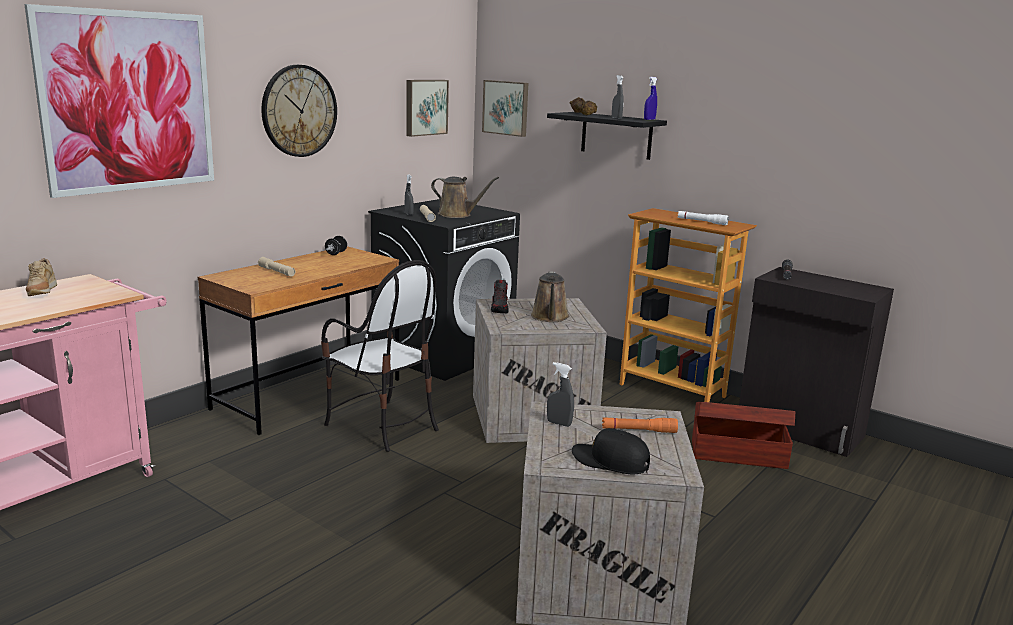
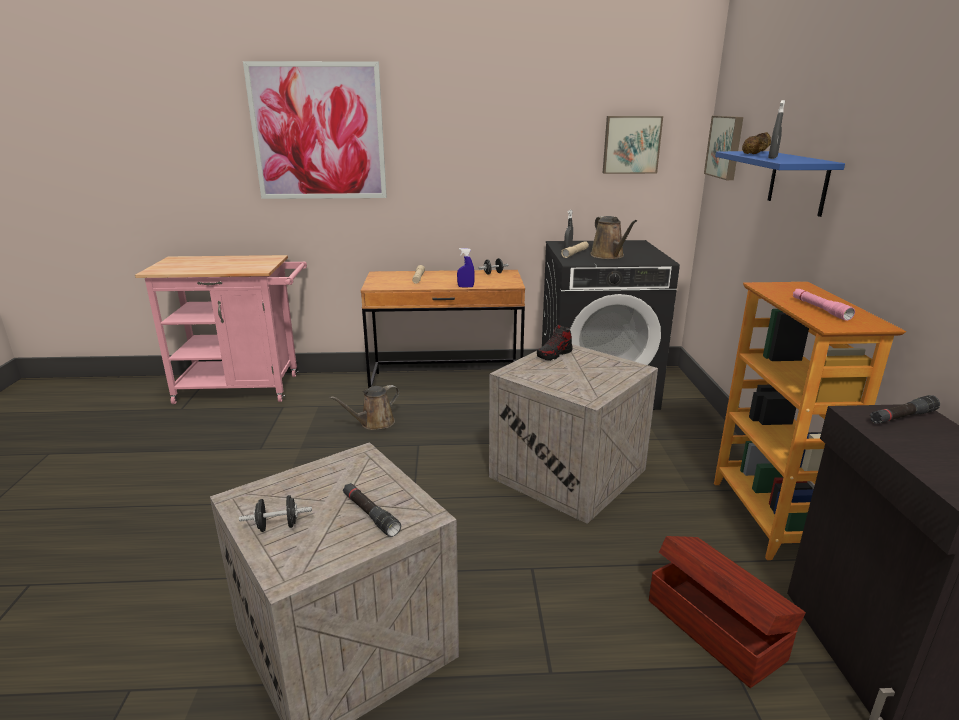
camera: 50 degrees right, 5 degrees up
beige shoe [26,258,57,296] -> none
wall clock [261,65,337,157] -> none
chair [321,260,439,452] -> none
brown watering can [531,272,569,322] -> brown watering can moved to [329,385,399,430]
black shelf [547,112,667,160] -> blue shelf [716,151,845,217]
grey spray bottle [547,362,574,427] -> none
black cap [572,428,650,474] -> black dumbbell [239,495,312,532]
orange flashlight [602,418,678,433] -> black flashlight [343,483,401,537]
blue spray bottle [644,77,657,120] -> blue spray bottle moved to [457,248,475,288]
white flashlight [678,211,729,225] -> pink flashlight [793,289,855,321]

